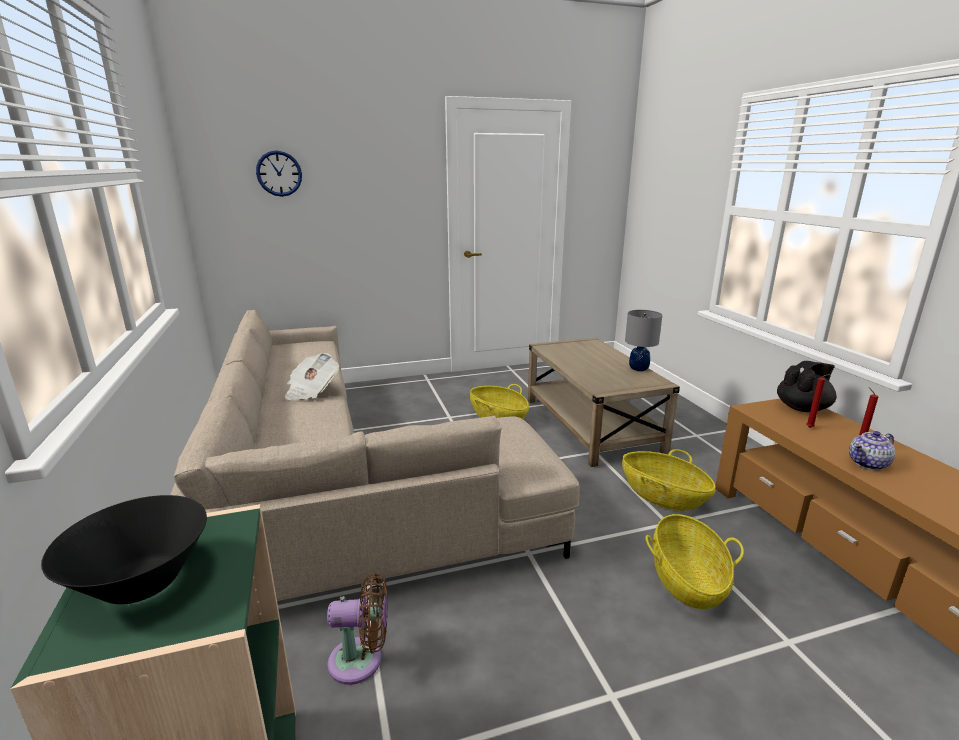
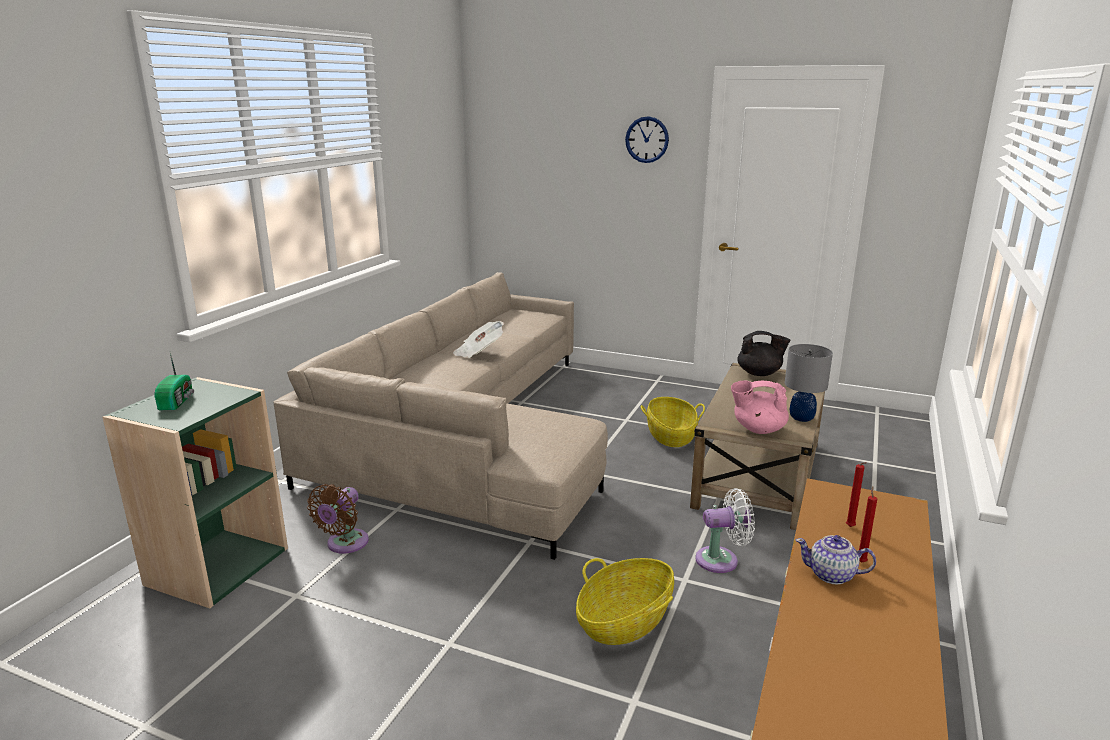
camera: 40 degrees right, 0 degrees up
black bowl [41,495,207,604] -> radio [155,353,194,410]
wall clock [256,150,302,197] -> wall clock moved to [625,116,669,163]
brown fan [327,573,388,685] -> brown fan turned 75 degrees clockwise [307,484,369,554]
basket [622,449,716,511] -> white fan [695,488,755,573]
black teapot [777,361,836,412] -> black teapot moved to [737,331,790,376]
none -> pink teapot [731,380,789,434]

